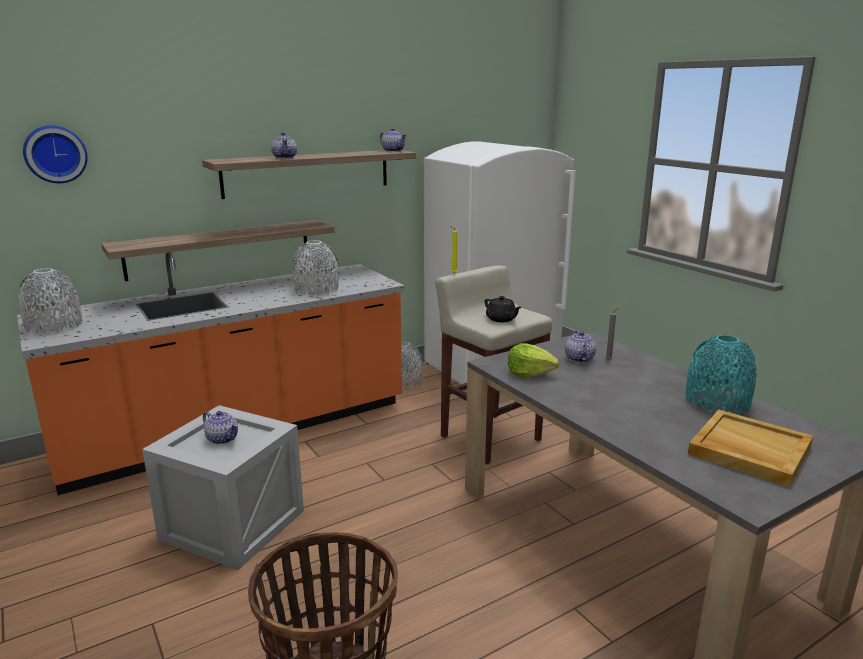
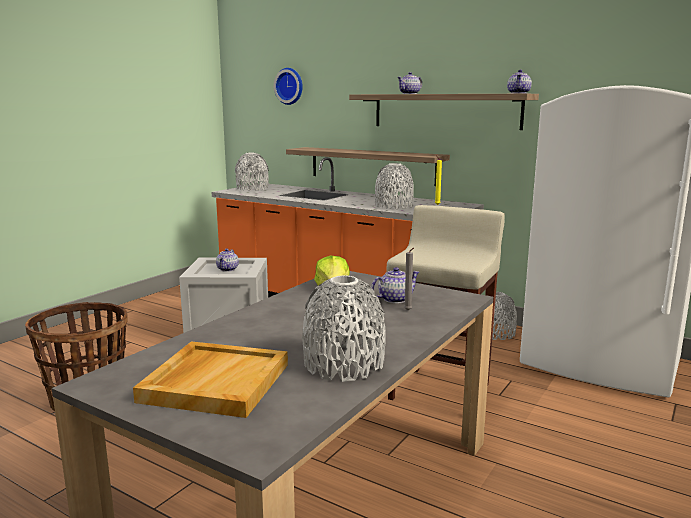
camera: 65 degrees right, 5 degrees down
black teapot [485,296,522,322] -> none
turquoise vase [686,335,757,414] -> grey vase [302,275,385,382]

